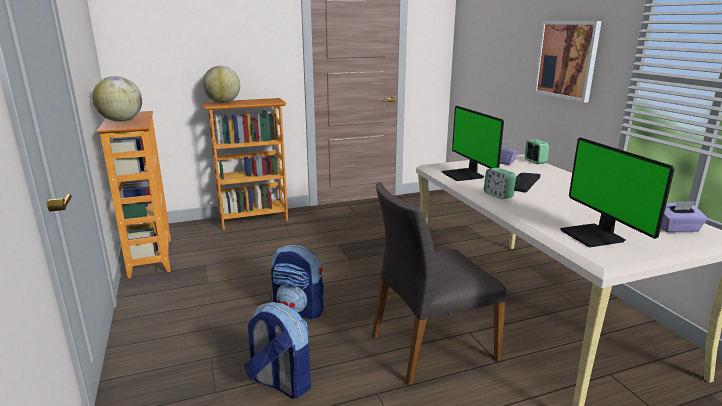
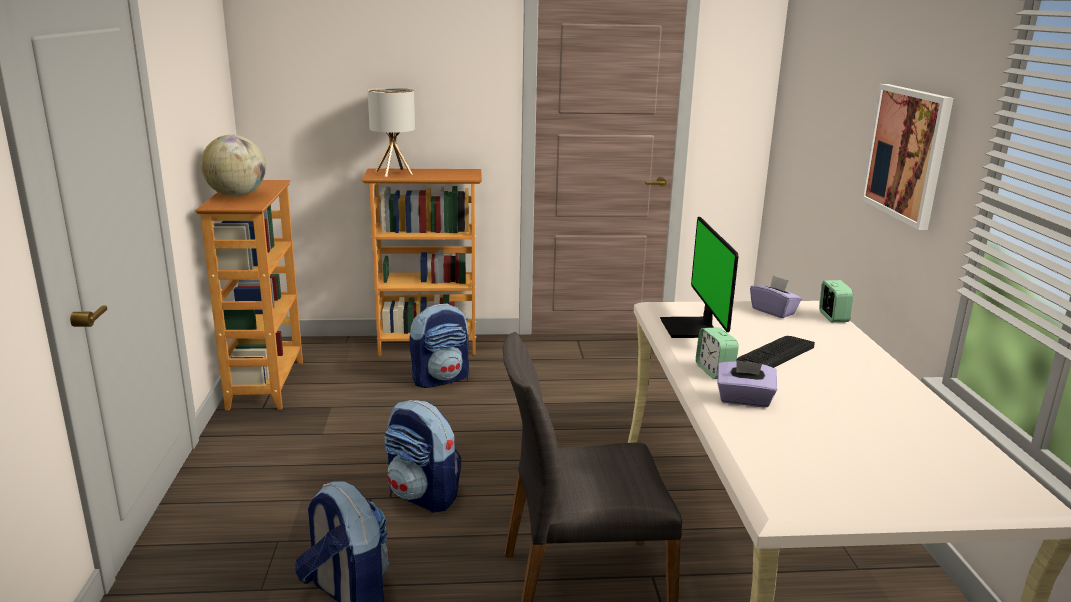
camera: 15 degrees right, 0 degrees up
globe [202,66,240,103] -> table lamp [368,88,415,177]
monitor [560,138,675,248] -> none
purple tissue box [661,201,708,233] -> purple tissue box moved to [717,360,777,407]
none -> backpack [409,304,469,388]

